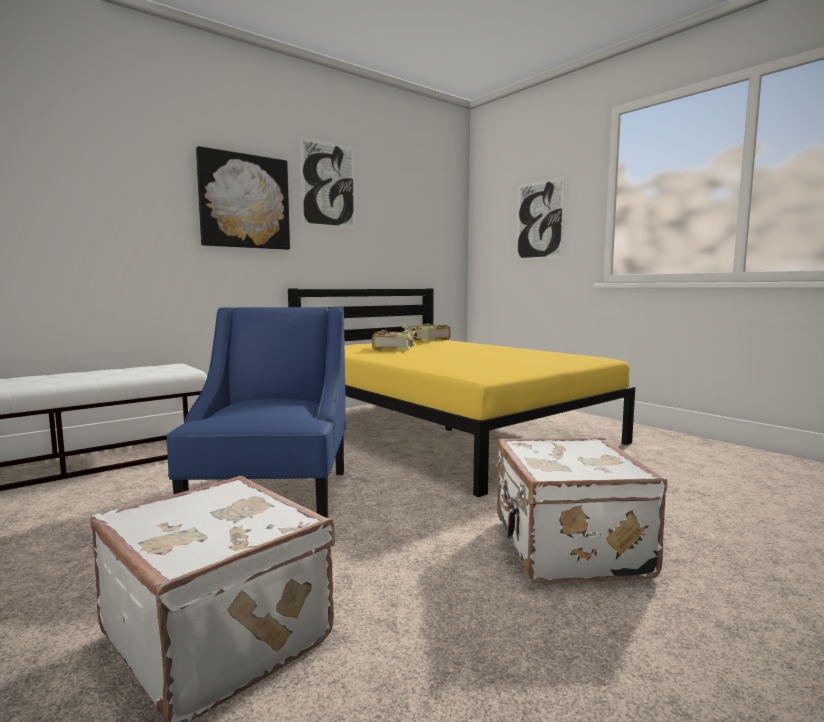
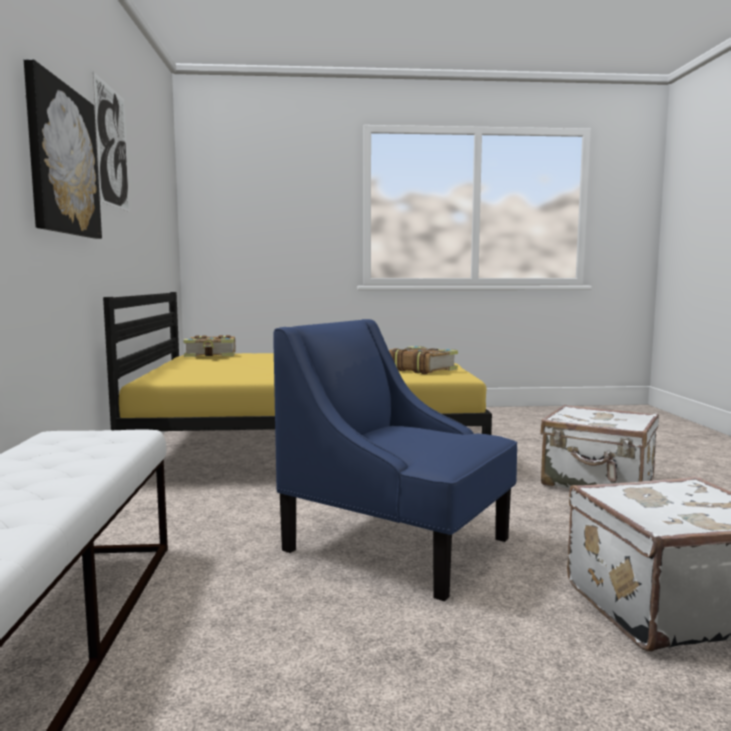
camera: 55 degrees left, 0 degrees up
book [372,330,420,350] -> book moved to [389,346,458,374]
picture [516,177,565,260] -> none

